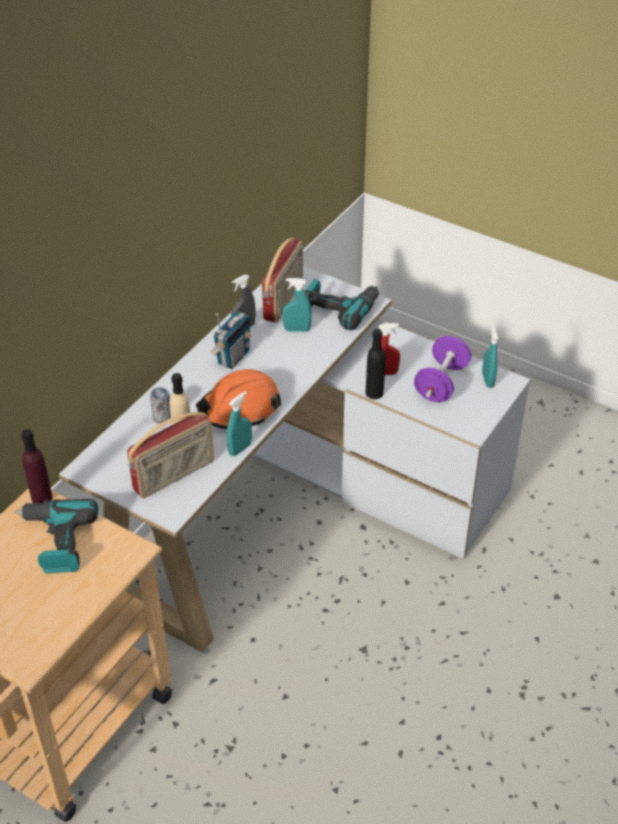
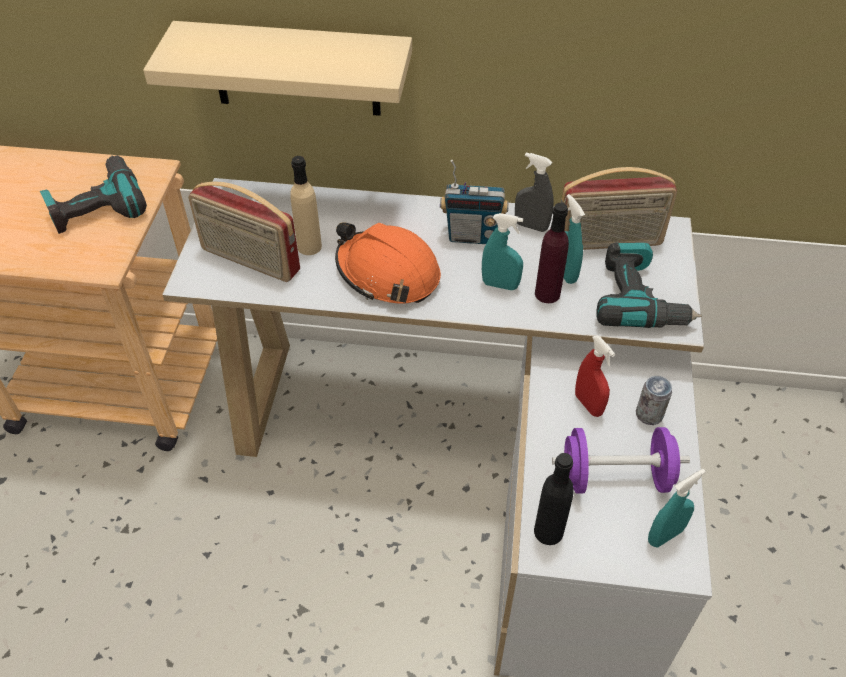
camera: 65 degrees right, 5 degrees up
purple bottle [21,429,53,503] -> purple bottle moved to [535,203,569,303]
can [150,387,171,424] -> can moved to [636,376,672,425]
turquoise spray bottle [226,391,252,456] -> turquoise spray bottle moved to [482,213,523,290]
black bottle [365,329,385,399] -> black bottle moved to [534,453,574,545]
none -> beige shelf [143,21,412,116]

